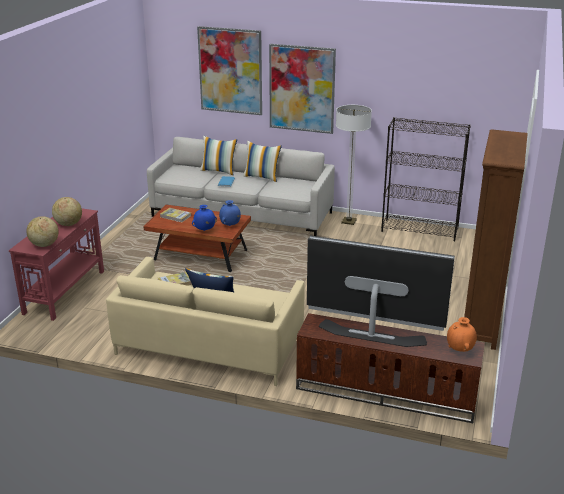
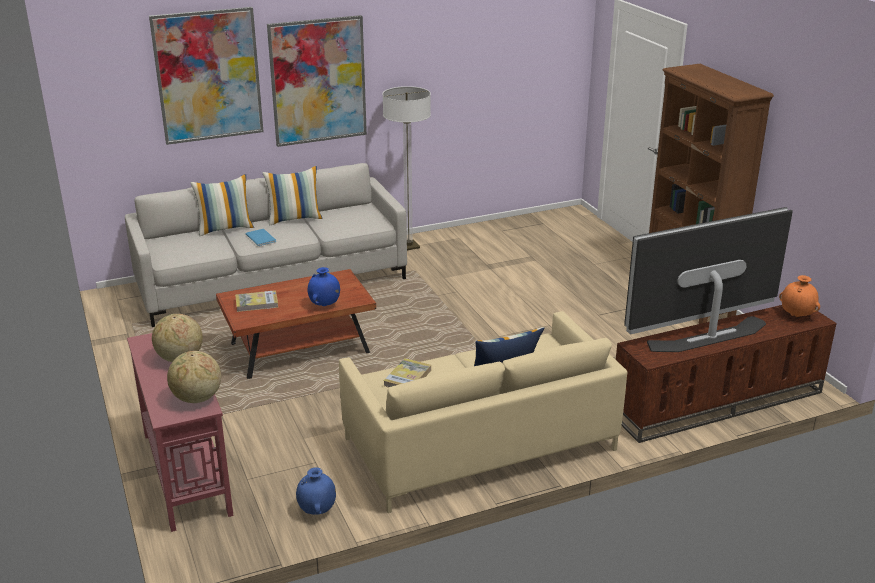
camera: 40 degrees left, 0 degrees up
blue vase [219,200,241,226] -> blue vase moved to [296,468,336,515]
black bookcase [381,117,471,241] -> none

